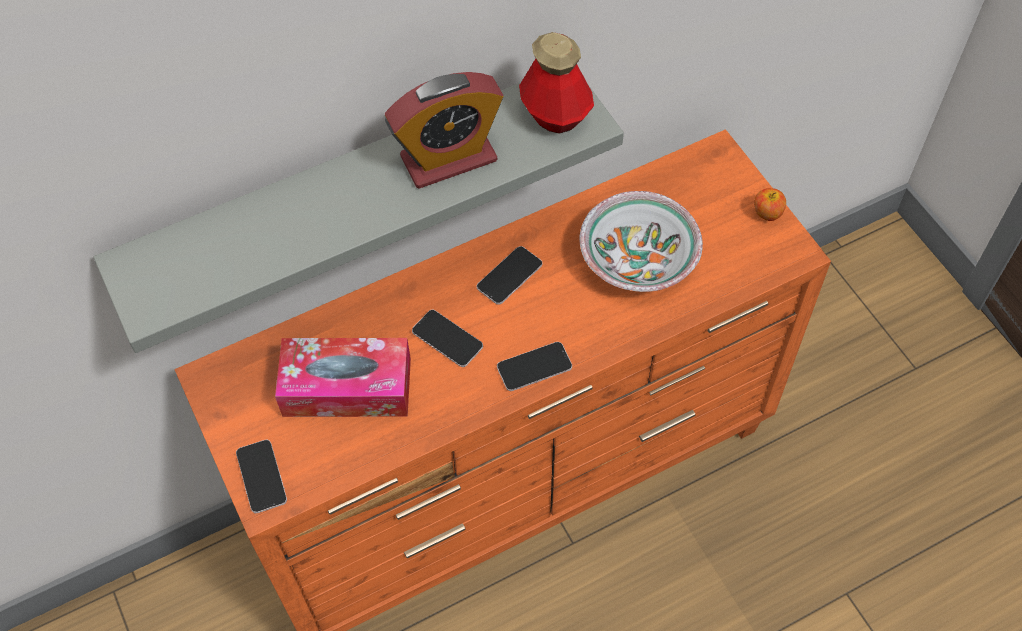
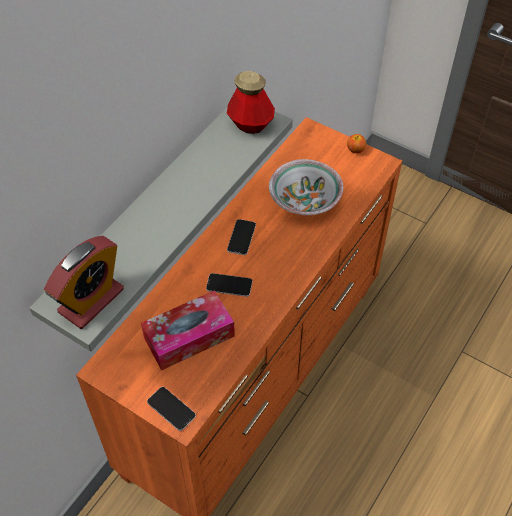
camera: 30 degrees left, 5 degrees down
alarm clock [385,72,504,189] -> alarm clock moved to [44,236,124,329]
phone [497,342,572,391] -> none

